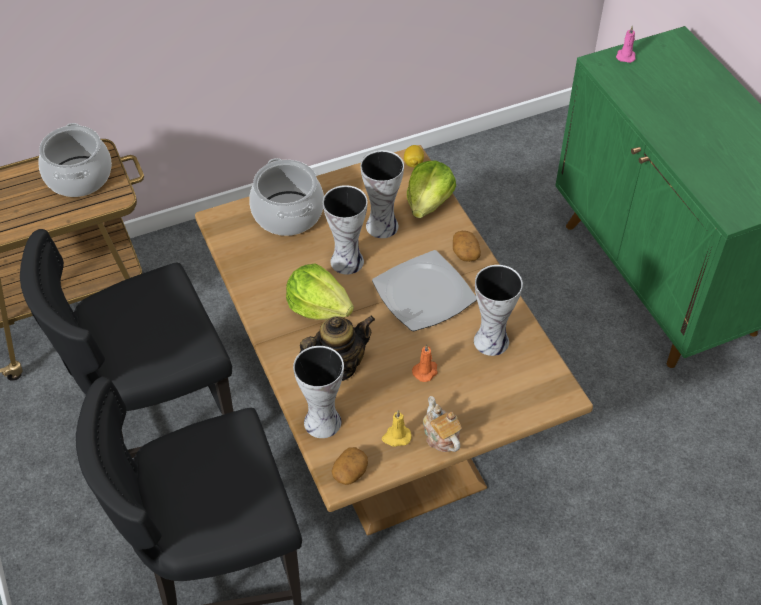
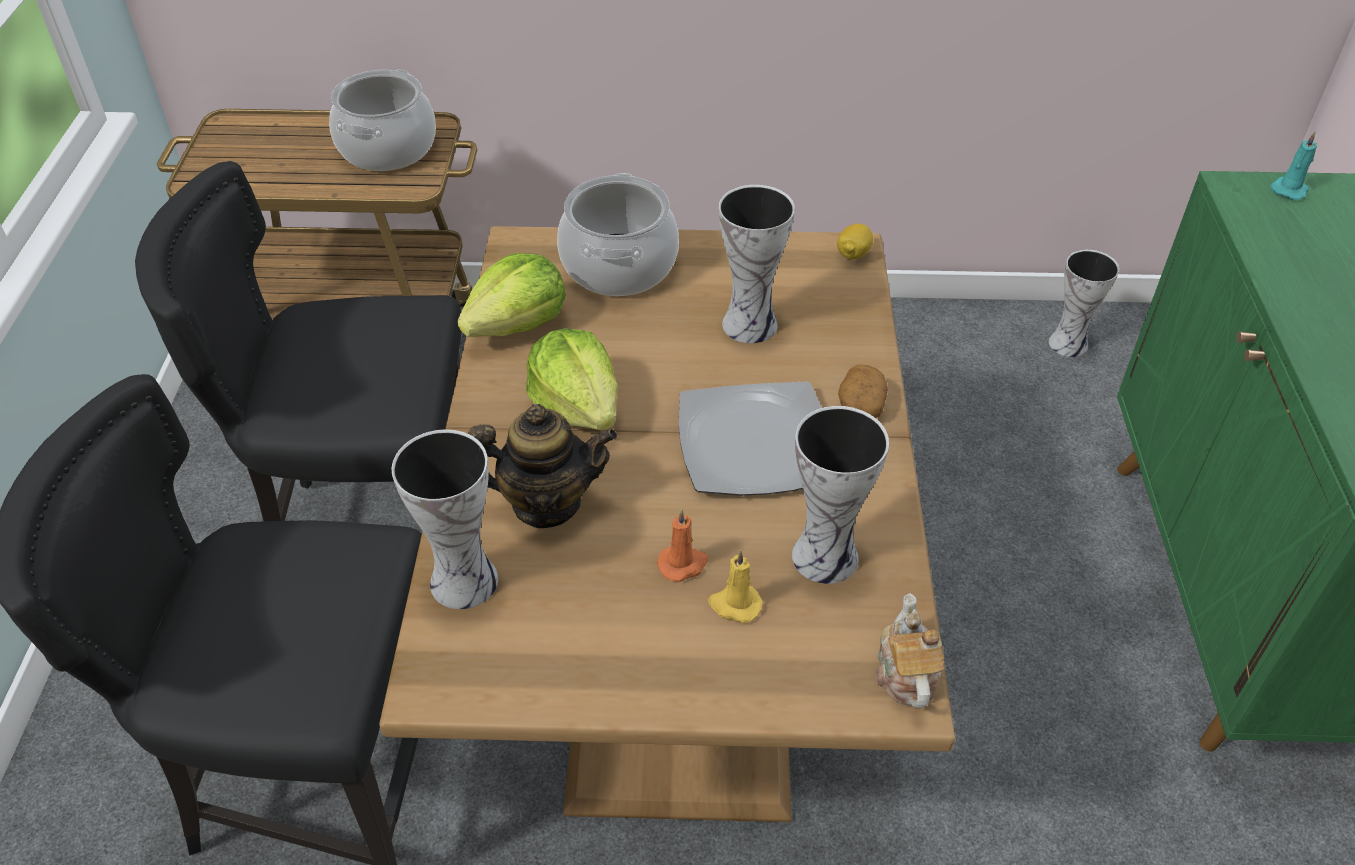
camera: 25 degrees right, 5 degrees down
vase [323,185,368,275] -> vase moved to [1049,250,1119,357]
potato [332,447,368,485] -> none
yellow candle [382,410,412,447] -> yellow candle moved to [708,550,763,623]
lettuce [407,161,456,218] -> lettuce moved to [457,253,566,337]
teapot [423,396,462,452] -> teapot moved to [875,593,945,709]
pink candle [616,25,635,63] -> turquoise candle [1270,132,1317,200]

